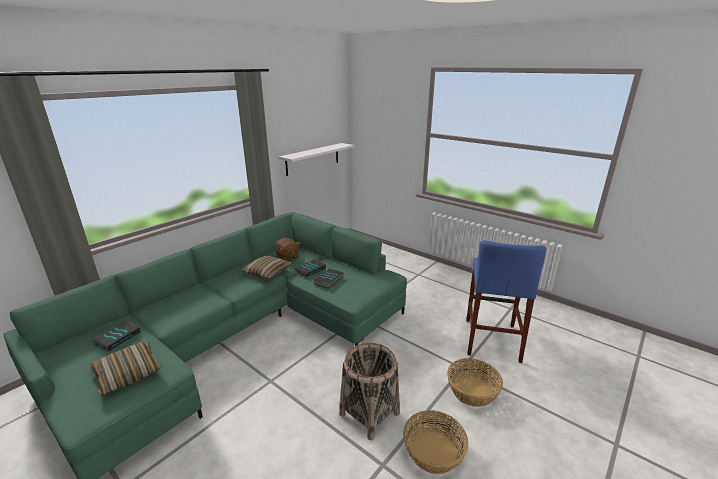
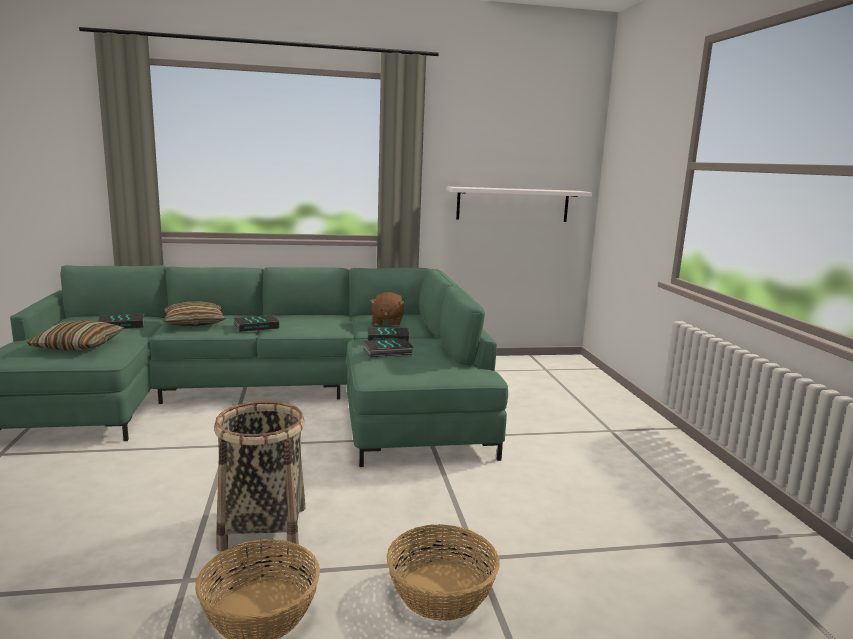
camera: 40 degrees right, 10 degrees down
pillow [241,256,292,279] -> pillow moved to [164,301,226,327]
blue stool [466,240,546,363] -> none
none -> book [234,315,279,332]

